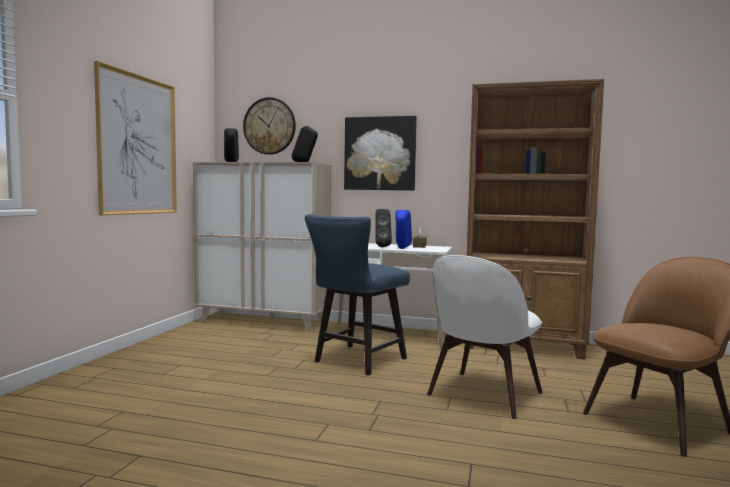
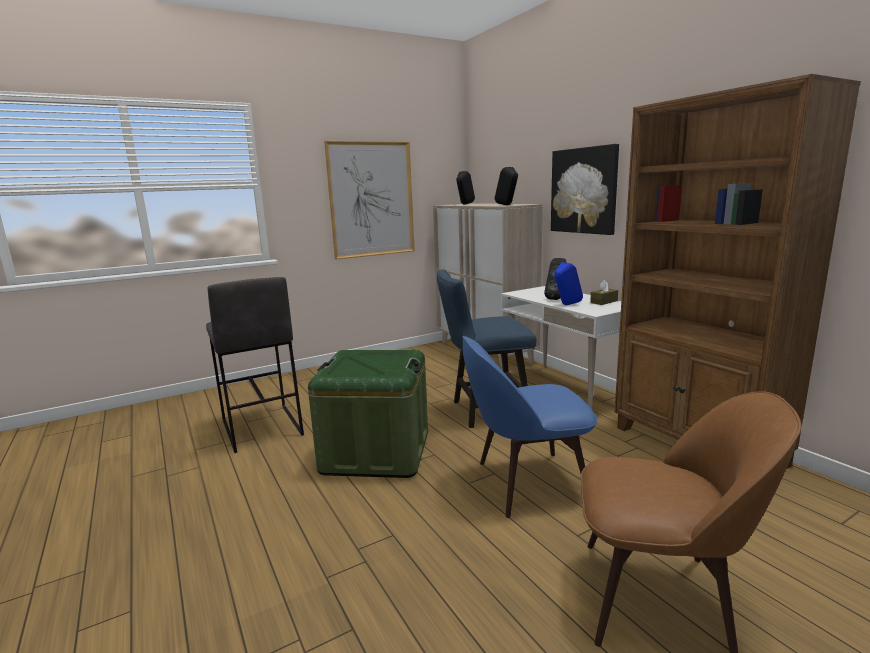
camera: 45 degrees right, 10 degrees up
wall clock [243,97,296,155] -> none
white chair [427,255,543,419] -> blue chair [462,336,598,518]
none -> grey stool [206,277,304,453]
none -> green storage box [308,350,428,478]

